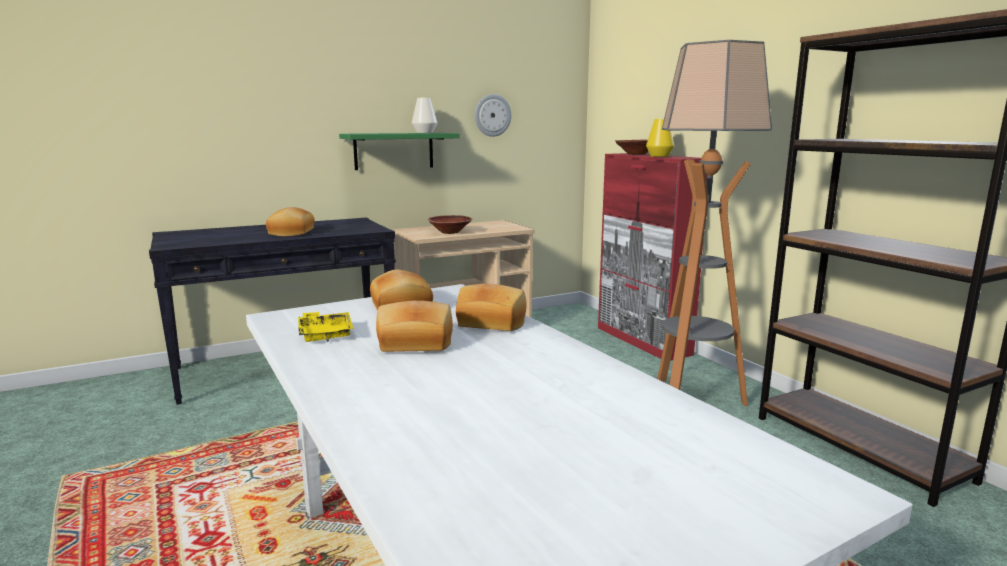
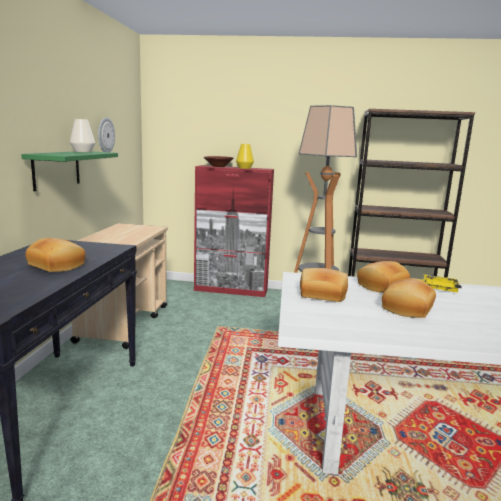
camera: 55 degrees left, 0 degrees up
yellow tray [298,312,353,342] -> yellow tray moved to [419,274,462,292]
brown bowl [428,215,472,234] -> none

